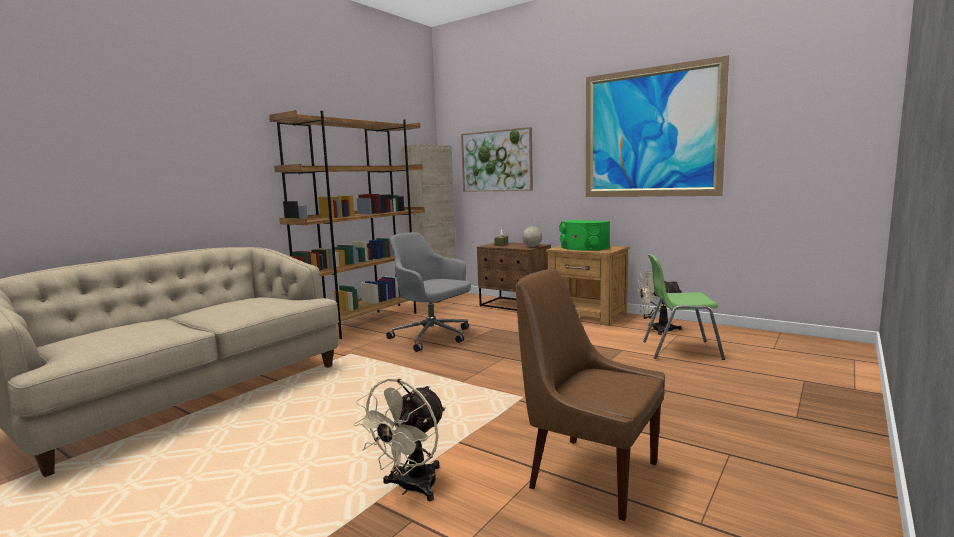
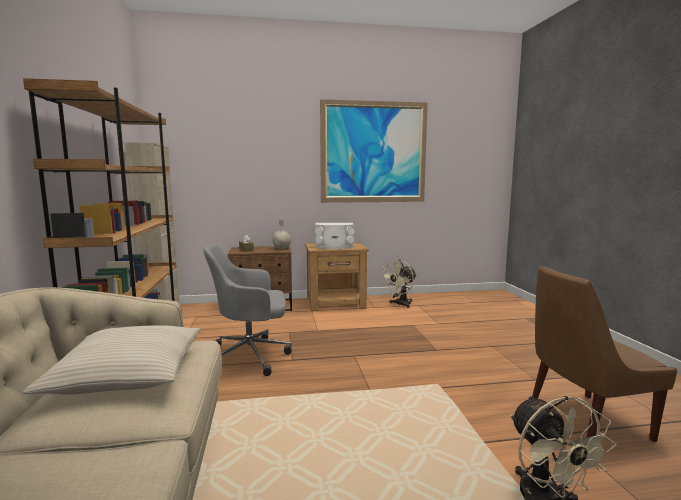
camera: 45 degrees left, 0 degrees up
picture [461,127,533,192] -> none
green speaker [559,220,610,251] -> white speaker [315,223,354,249]
green chair [643,254,725,360] -> none
none -> beige pillow [23,325,201,395]

